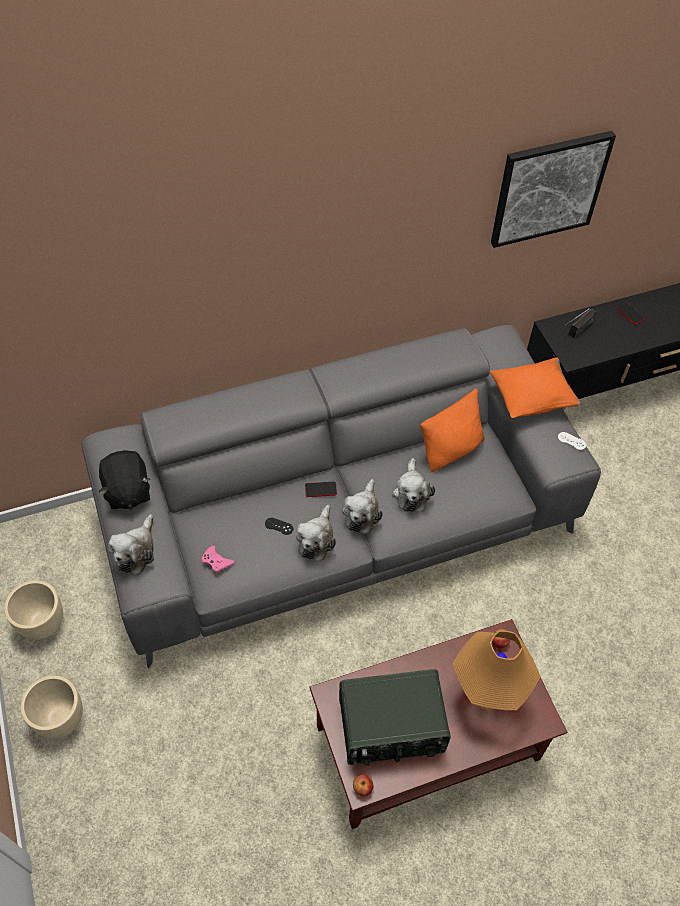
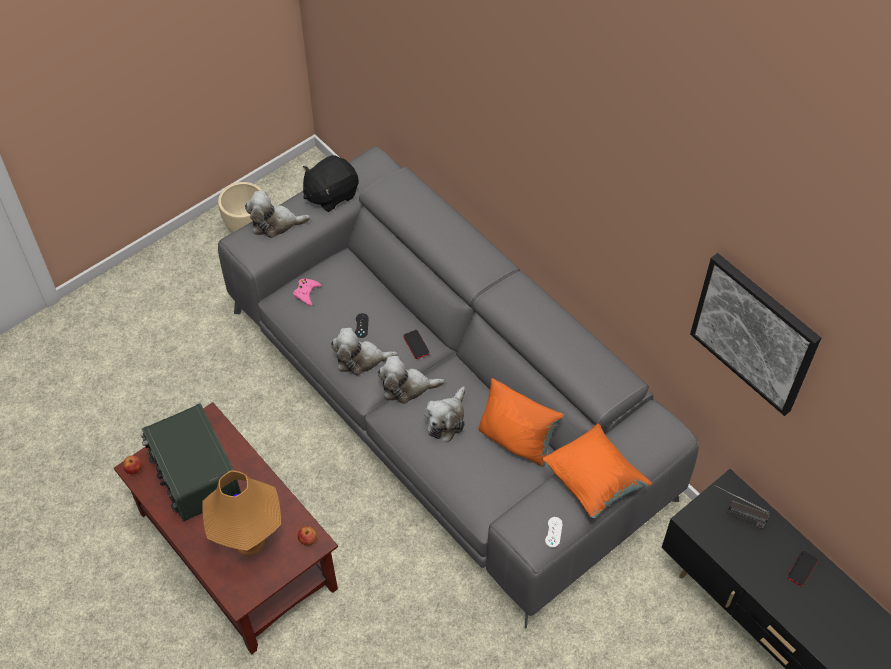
camera: 70 degrees right, 0 degrees up
beige planter [21,676,83,739] -> none
plush toy [392,458,435,512] -> plush toy turned 45 degrees counterclockwise [425,386,466,443]

